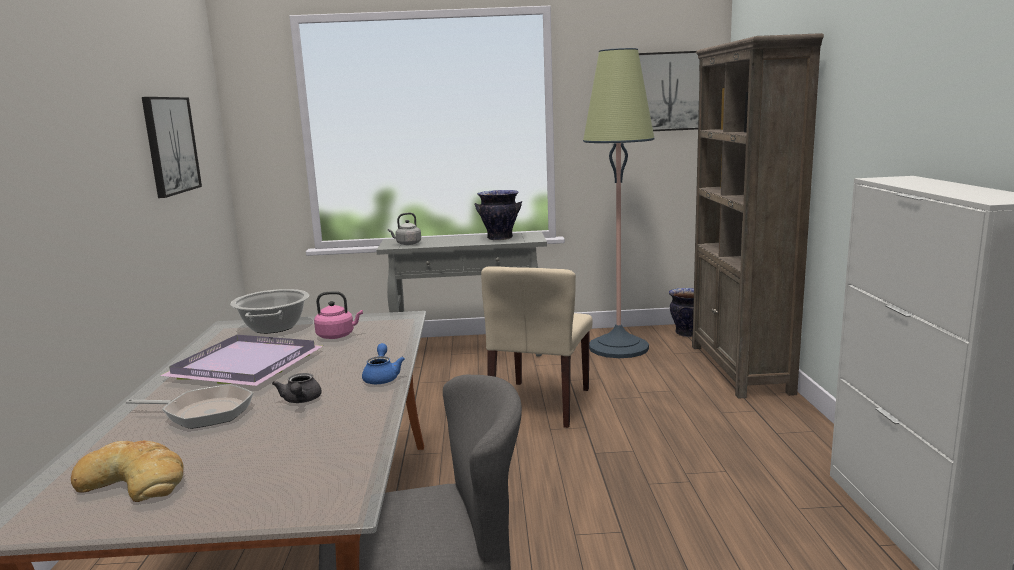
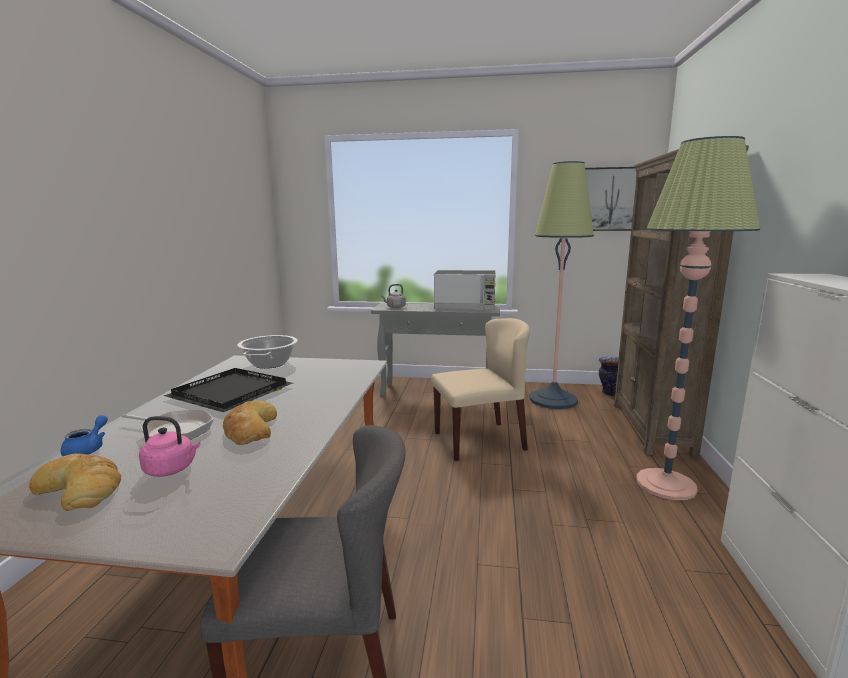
camera: 10 degrees right, 0 degrees up
picture [142,97,202,198] -> none
purple tray [160,335,323,386] -> black tray [164,368,293,412]
grey teapot [272,373,321,403] -> bread [223,401,277,445]
pink kettle [314,291,363,339] -> pink kettle moved to [139,416,200,477]
blue teapot [362,343,405,384] -> blue teapot moved to [60,415,108,456]
vase [475,190,522,240] -> microwave [434,270,495,310]
beige chair [481,266,593,428] -> beige chair turned 135 degrees counterclockwise [431,318,530,461]
none -> floor lamp [637,136,760,500]

